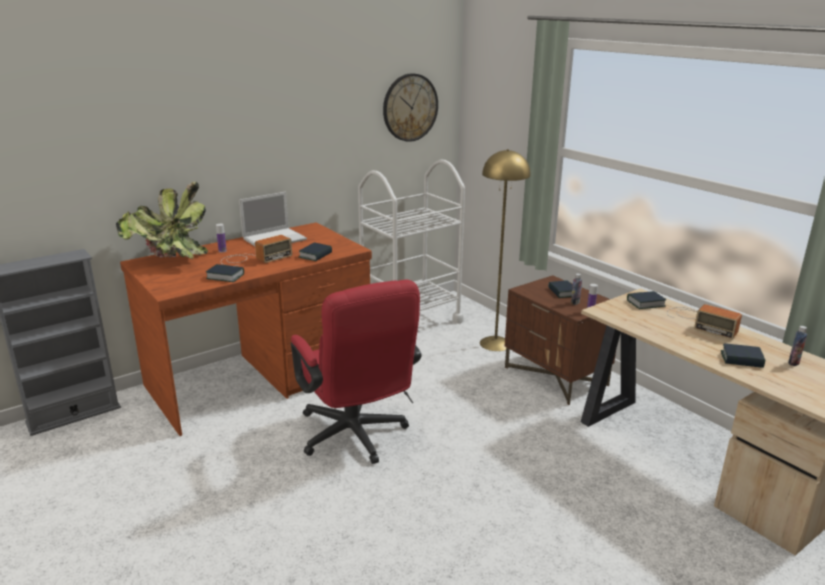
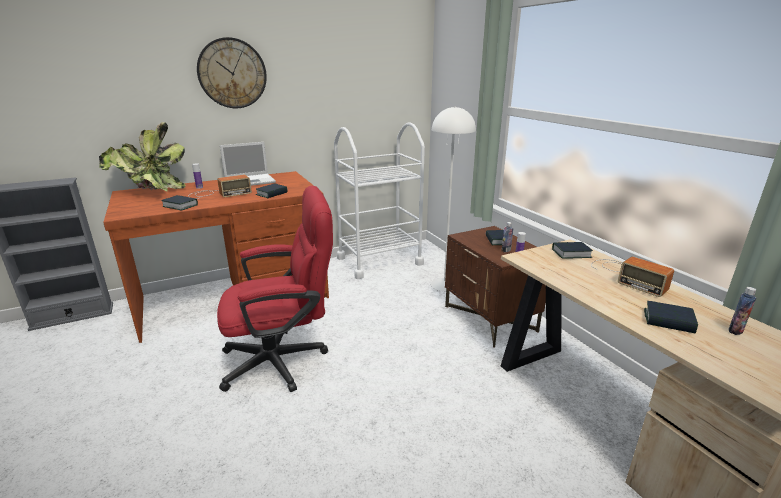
camera: 10 degrees right, 0 degrees up
red office chair [291,280,422,464] -> red office chair turned 90 degrees counterclockwise [217,186,333,392]
wall clock [383,73,438,142] -> wall clock moved to [197,37,267,108]
yellow floor lamp [480,149,531,351] -> white floor lamp [431,106,476,292]

